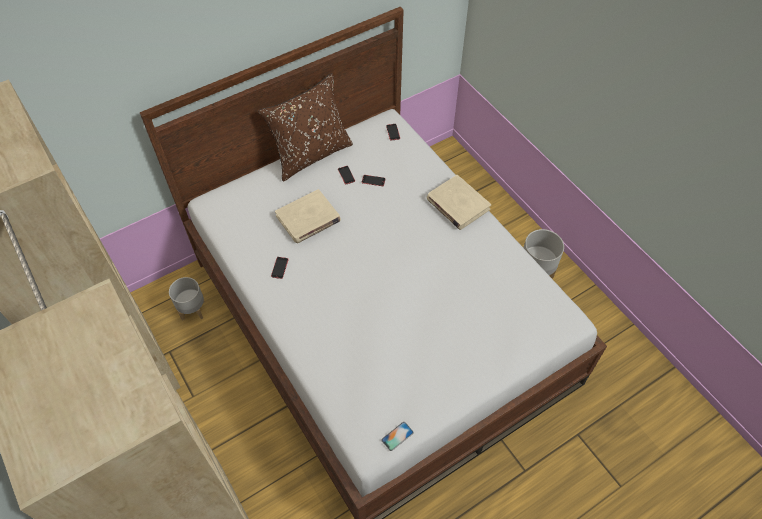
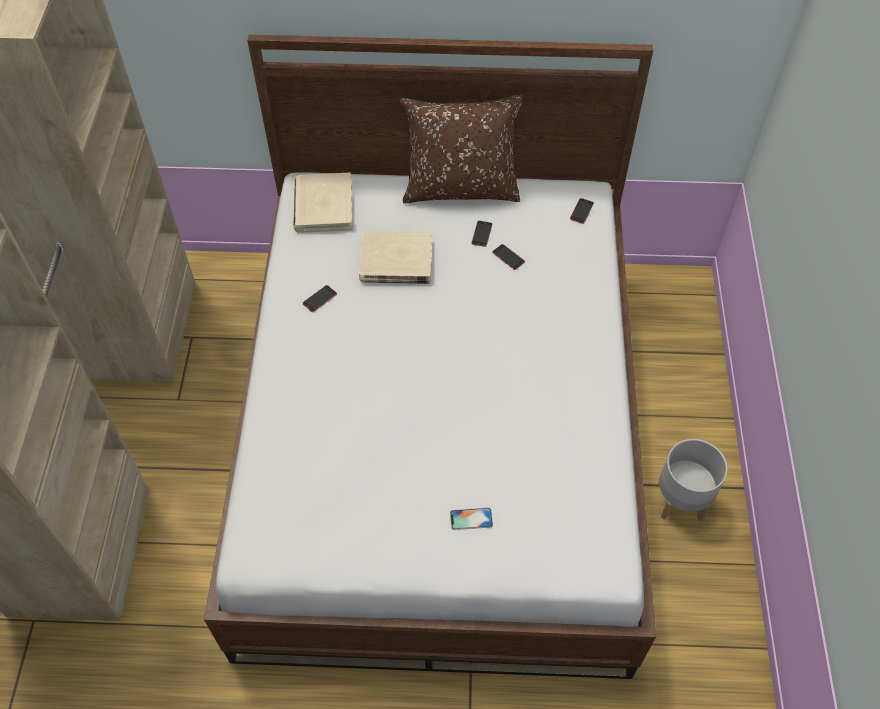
camera: 35 degrees right, 0 degrees up
grey planter [169,277,205,320] -> none
phone [381,422,414,451] -> phone moved to [450,508,493,530]
beige book [427,175,491,230] -> beige book moved to [294,173,353,233]

